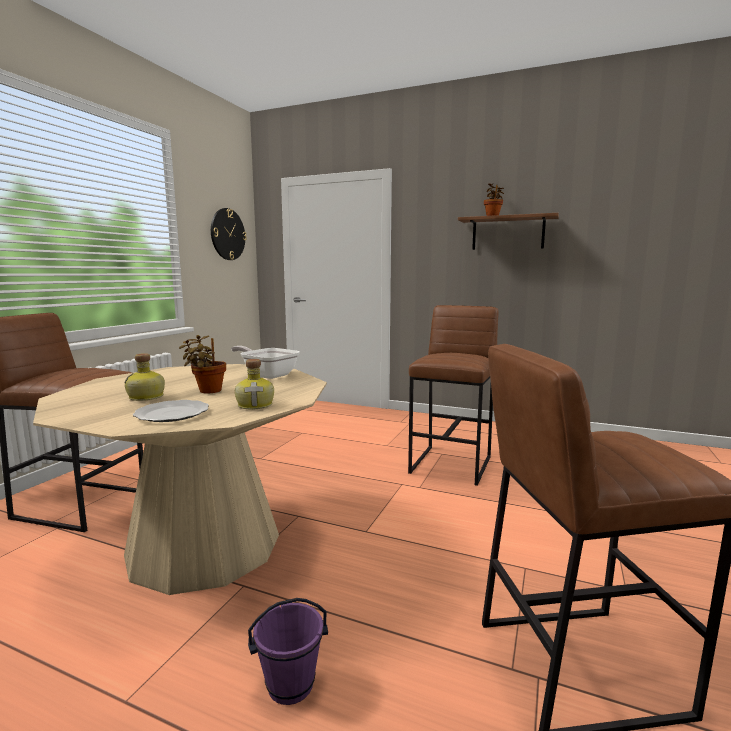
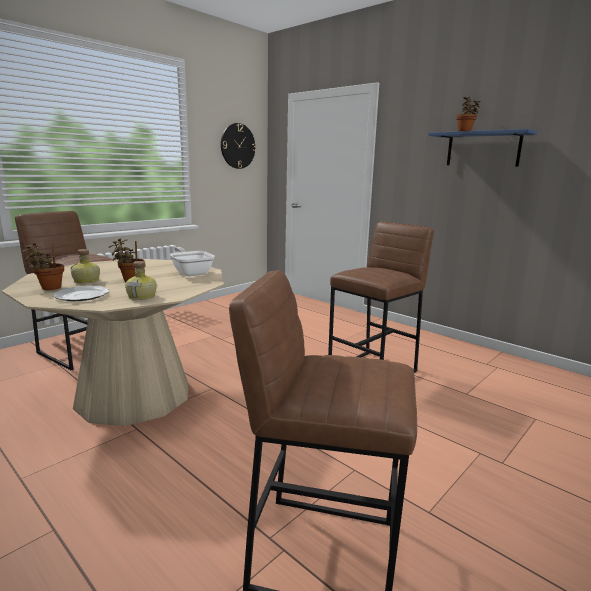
camera: 20 degrees right, 5 degrees up
purple bucket [248,598,328,705] -> none
brown shelf [458,213,559,250] -> blue shelf [428,129,538,166]
none -> potted plant [22,242,64,290]

